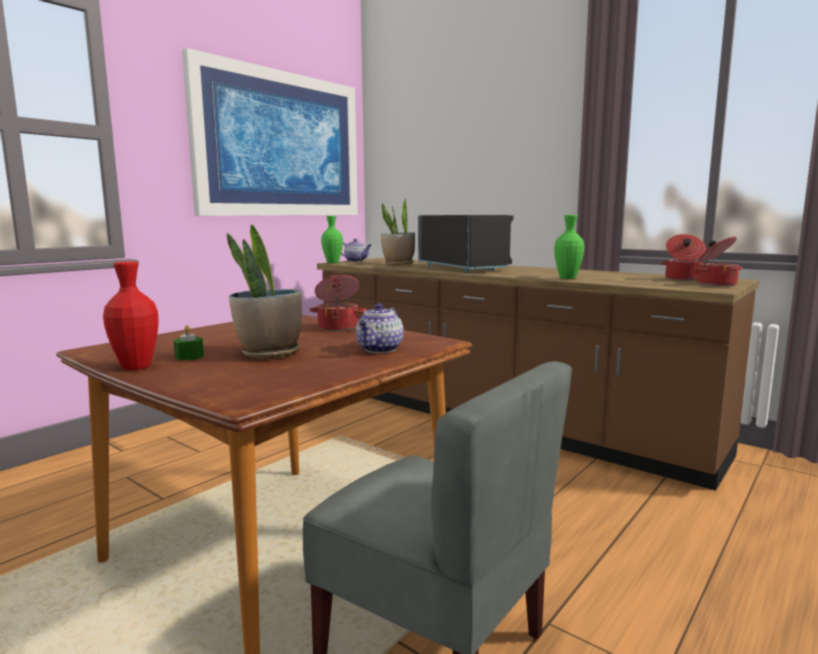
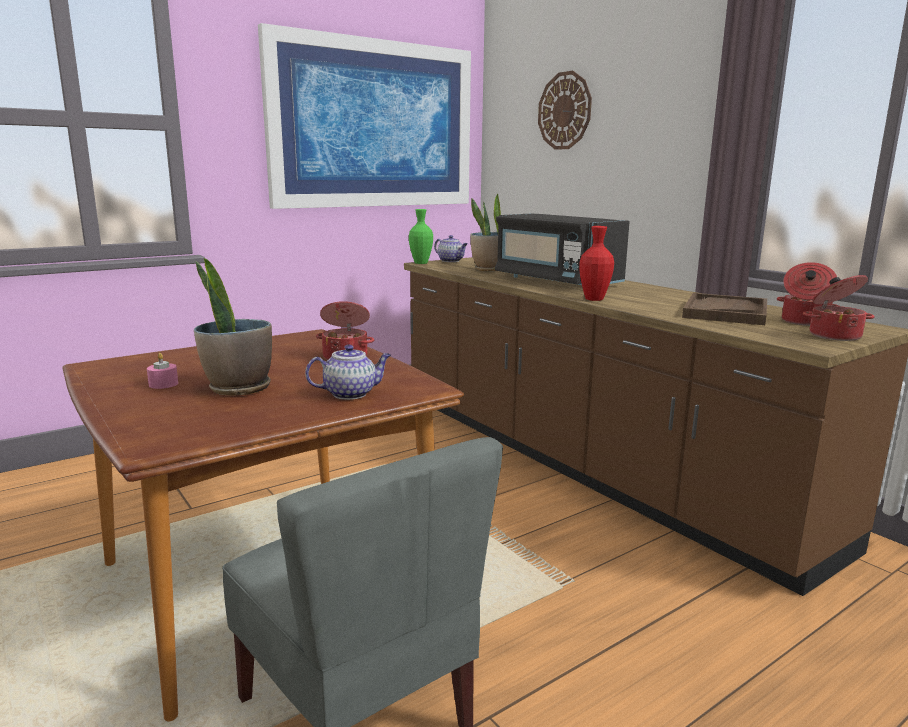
camera: 15 degrees right, 5 degrees up
red vase [103,261,159,370] -> red vase moved to [579,226,614,301]
green candle [174,325,204,360] -> pink candle [147,353,178,389]
teapot [356,303,404,353] -> teapot turned 150 degrees counterclockwise [305,345,391,400]
black microwave [418,215,514,272] -> black microwave turned 150 degrees clockwise [495,213,630,289]
green vase [554,215,584,279] -> none
none -> wall clock [538,71,592,150]
none -> brown tray [682,293,767,325]

